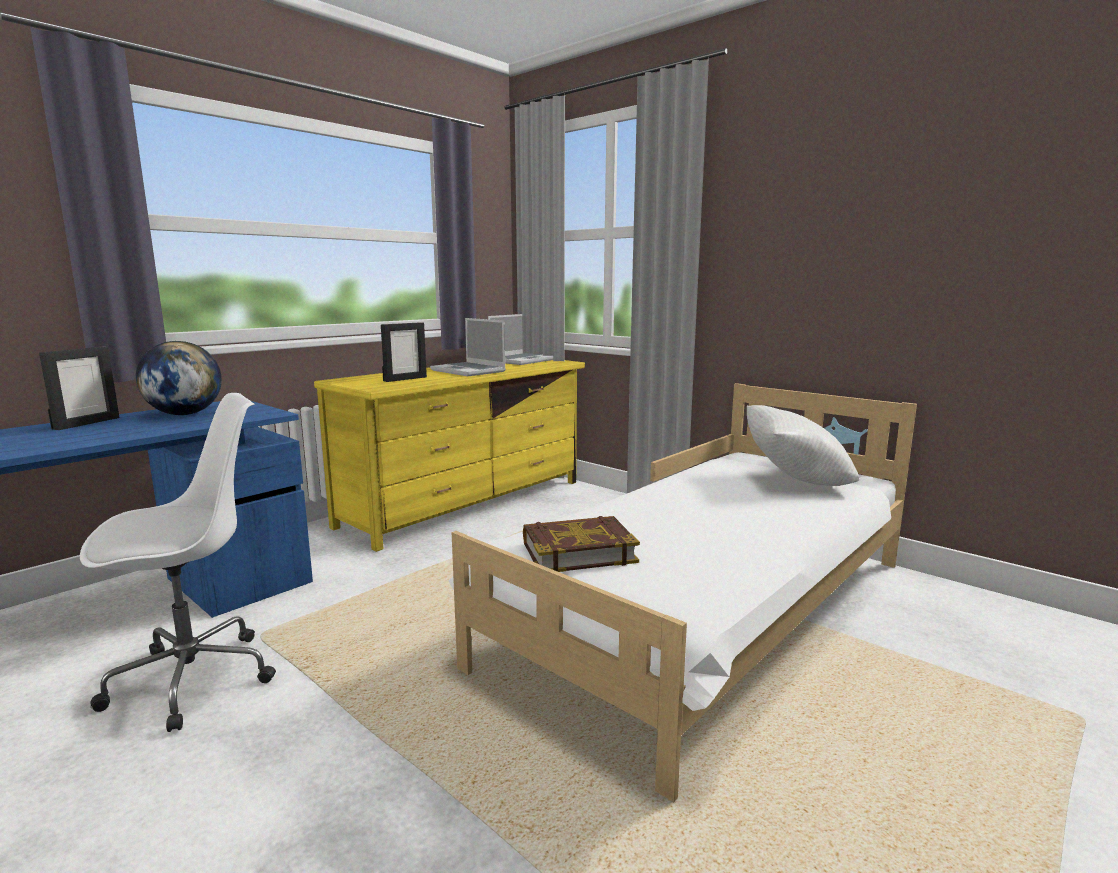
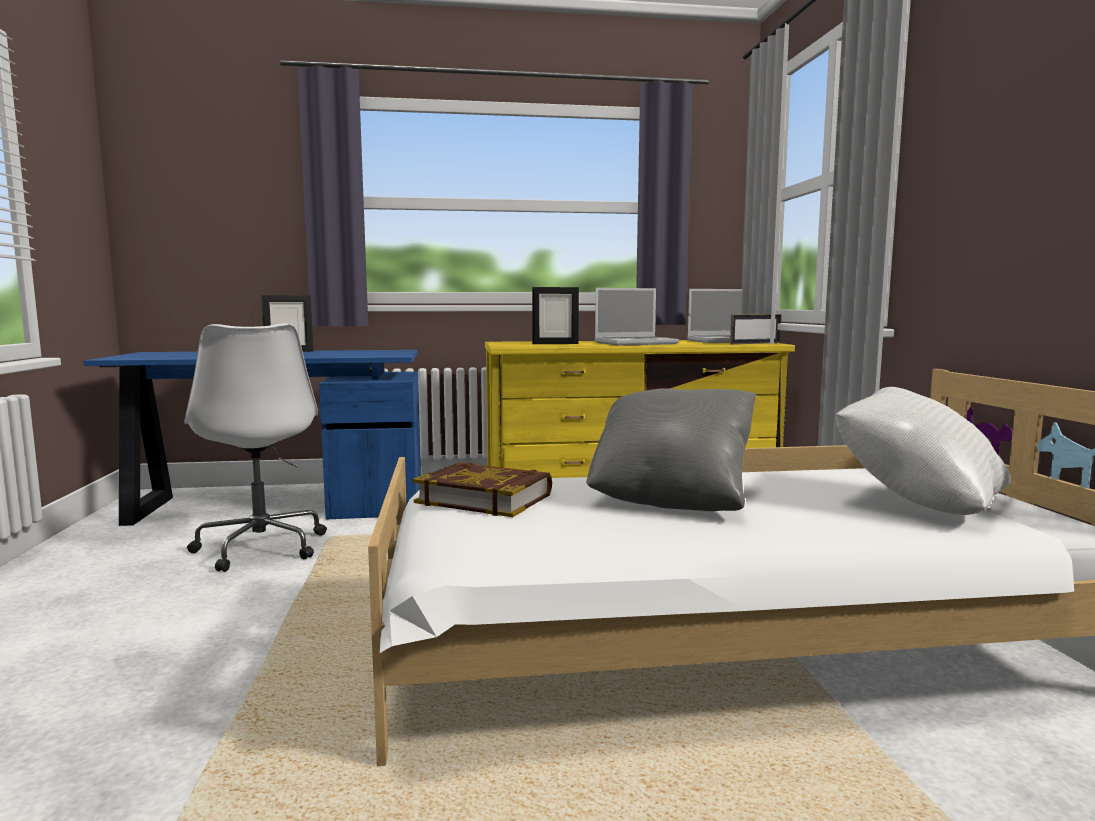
camera: 40 degrees right, 5 degrees down
white office chair [80,393,276,732] -> white office chair turned 60 degrees clockwise [184,323,327,572]
globe [136,341,222,415] -> none
laptop [430,318,506,376] -> laptop turned 105 degrees counterclockwise [595,288,679,345]
none -> grey pillow [586,388,757,511]
none -> picture frame [730,314,782,345]

